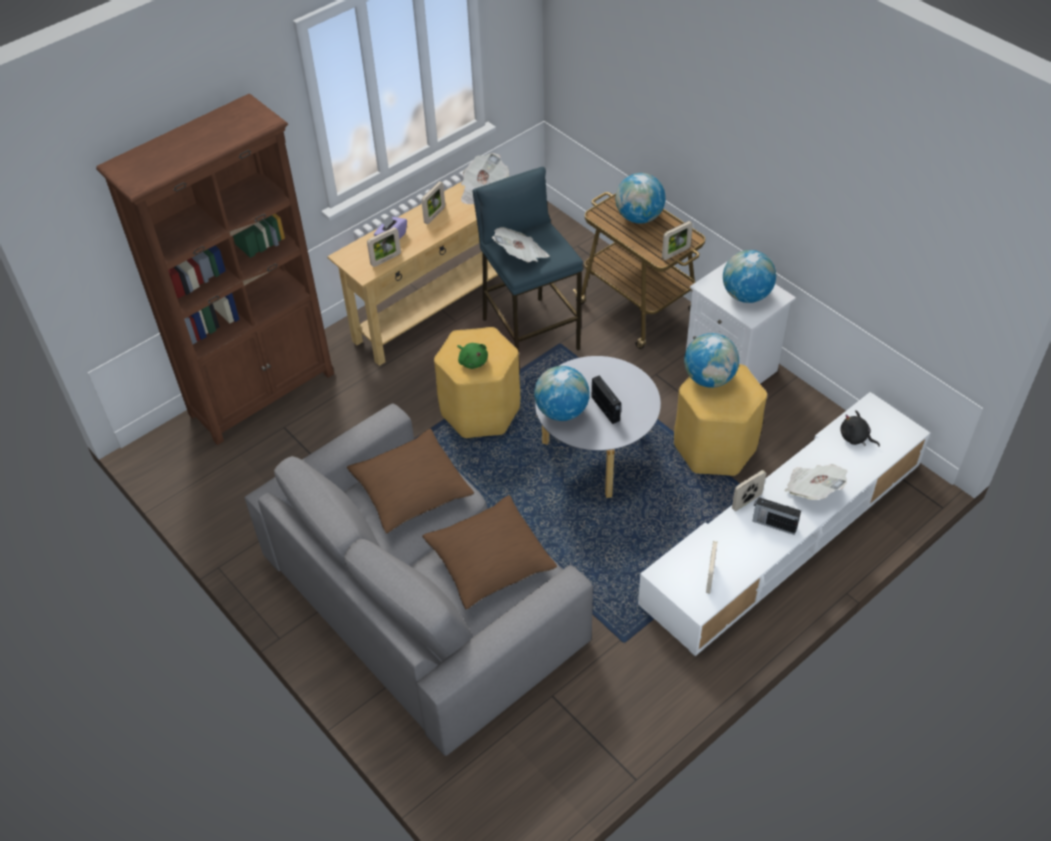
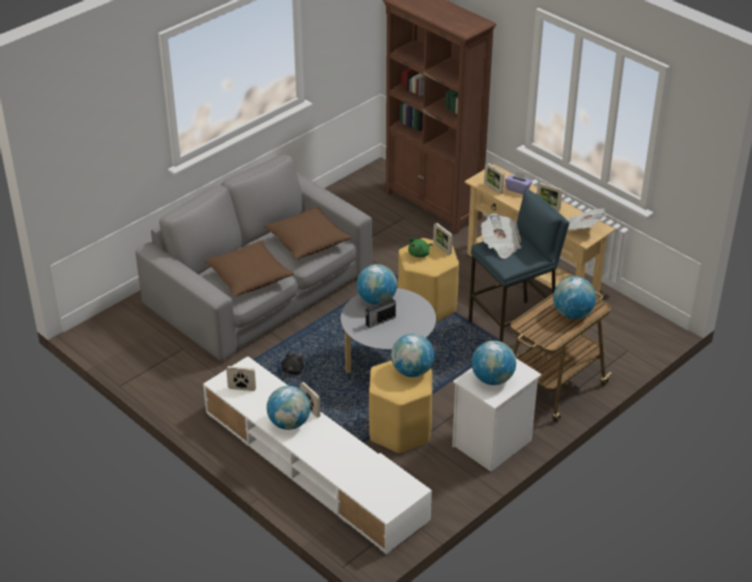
camera: 85 degrees right, 10 degrees down
picture frame [662,221,693,260] -> picture frame moved to [433,223,453,255]
radio [752,497,801,535] -> globe [267,386,311,430]
newspaper [785,464,848,500] -> none
black plush toy [840,410,880,447] -> black plush toy moved to [281,351,304,381]

